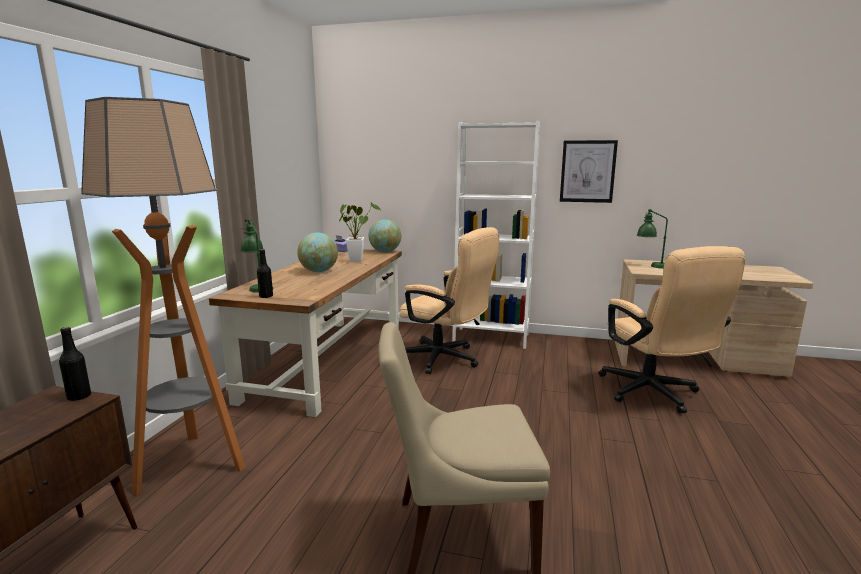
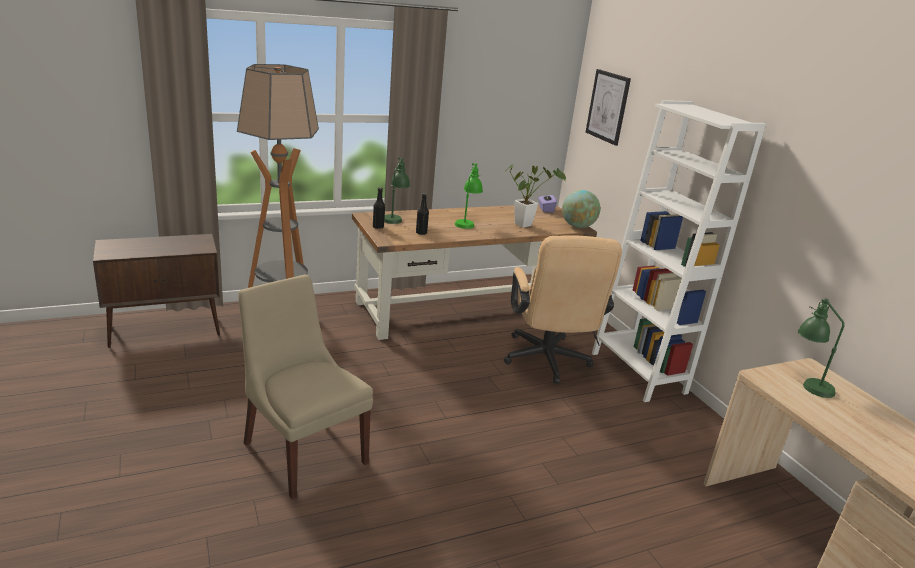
camera: 50 degrees right, 10 degrees up
black bottle [59,327,91,401] -> black bottle moved to [416,193,429,235]
globe [297,233,338,272] -> green table lamp [455,163,483,229]
picture [560,140,618,203] -> picture moved to [586,69,631,146]
beige office chair [598,246,745,414] -> none

